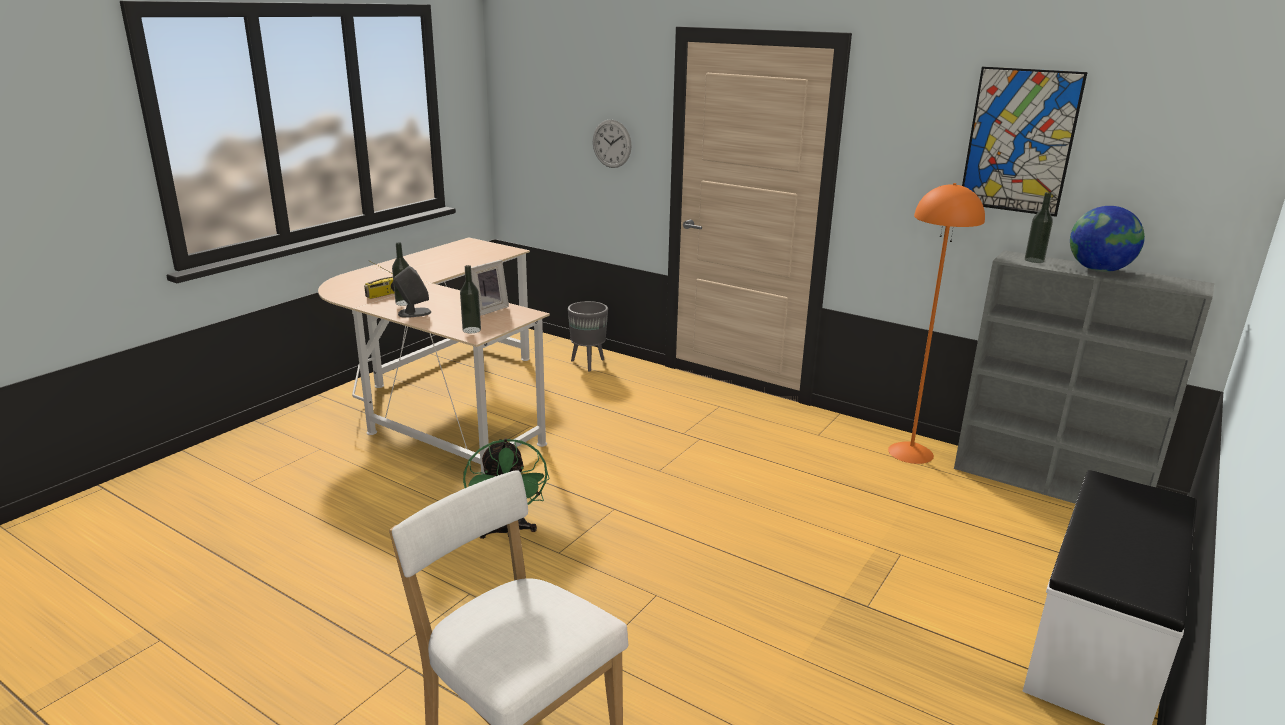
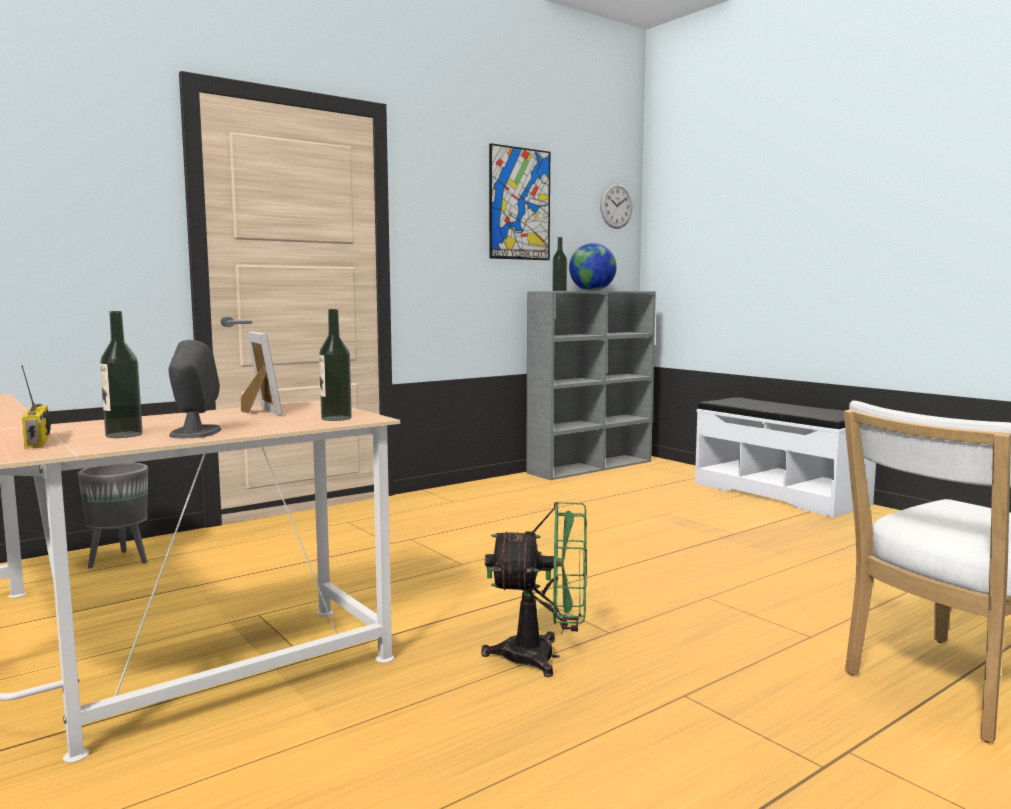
camera: 70 degrees left, 15 degrees down
wall clock [593,120,632,168] -> wall clock moved to [600,183,632,229]
orange floor lamp [888,183,985,464] -> none

